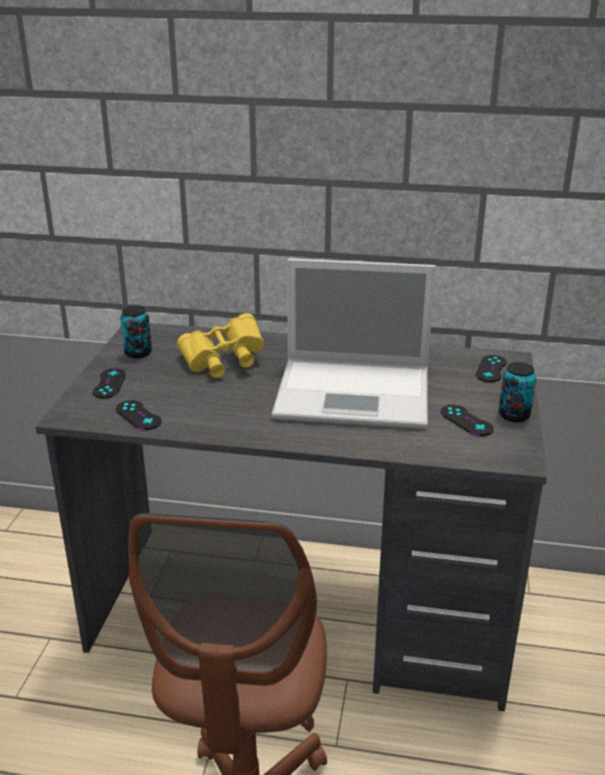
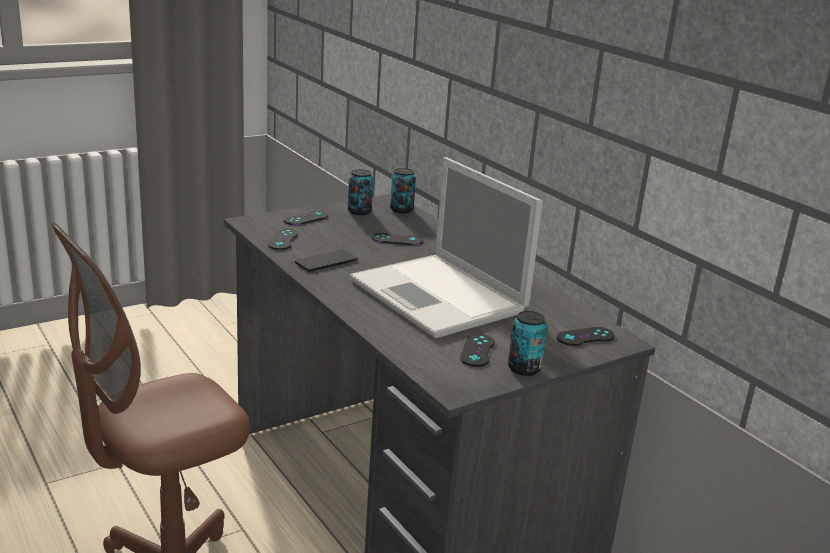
camera: 45 degrees right, 5 degrees down
yellow binoculars [177,313,264,378] -> black game controller [372,233,423,245]
none -> phone [295,249,357,272]
none -> can [390,168,416,213]

